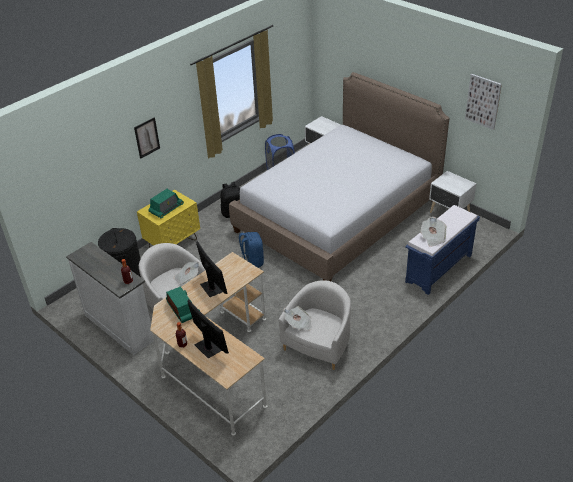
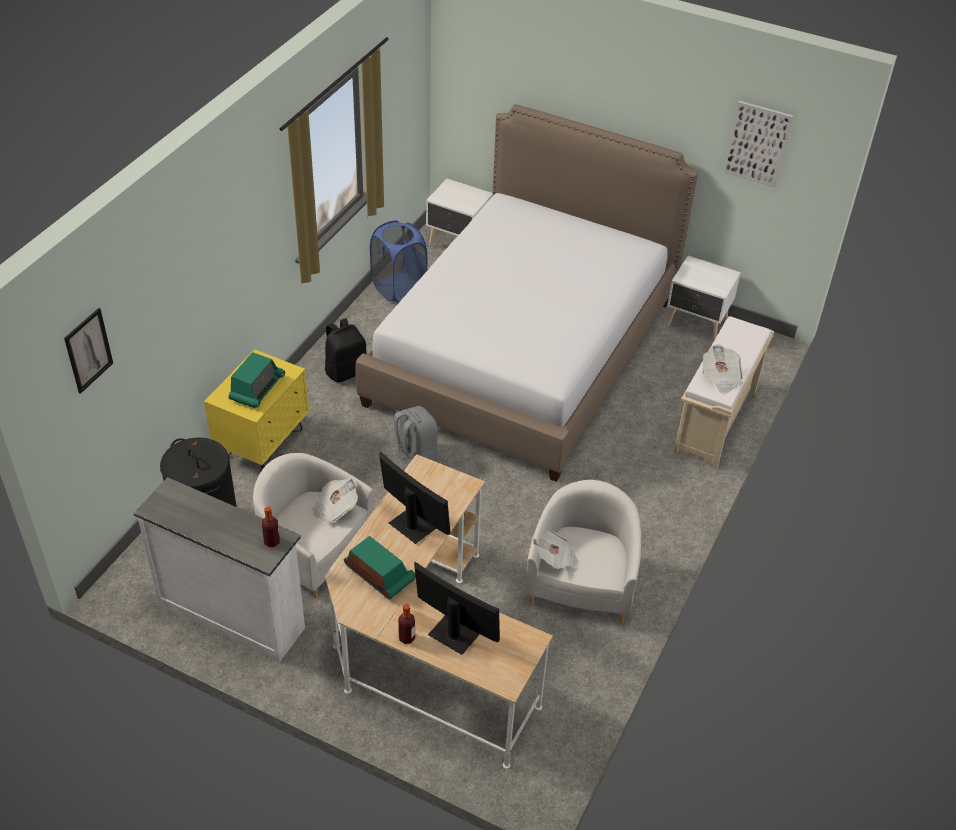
camera: 20 degrees left, 5 degrees up
picture [134,117,160,159] -> picture moved to [64,308,113,394]
blue backpack [239,232,264,268] -> grey backpack [388,406,438,469]
blue bench [405,205,480,295] -> beige bench [674,316,774,469]

